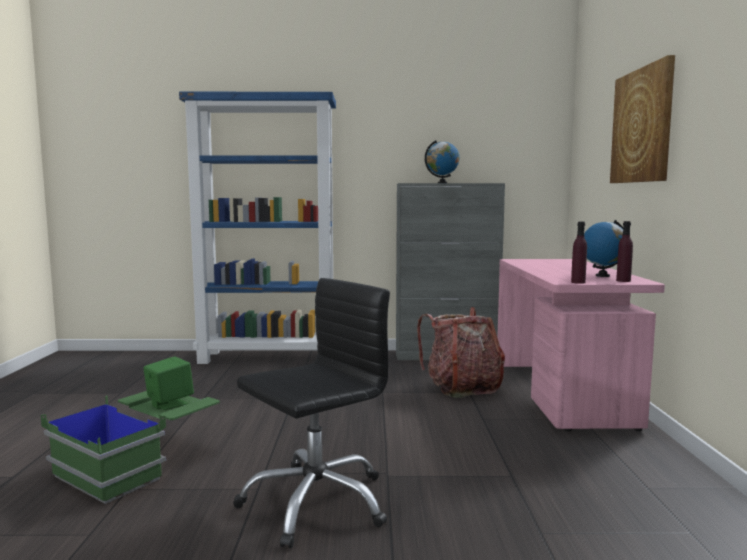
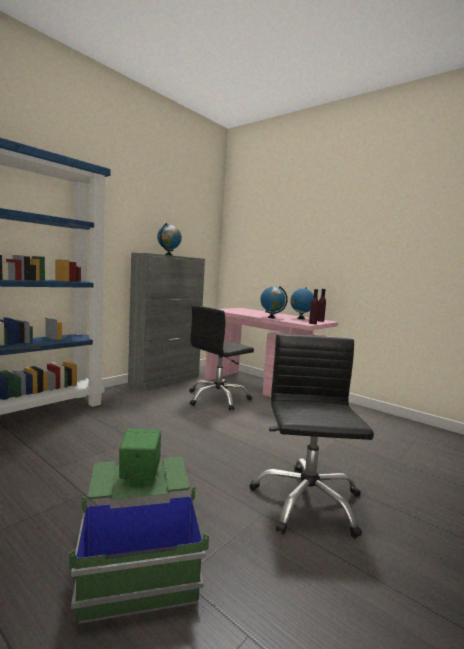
camera: 50 degrees left, 0 degrees up
backpack [417,307,505,398] -> black office chair [189,305,254,411]
picture [610,55,675,183] -> none
none -> globe [260,286,288,318]

